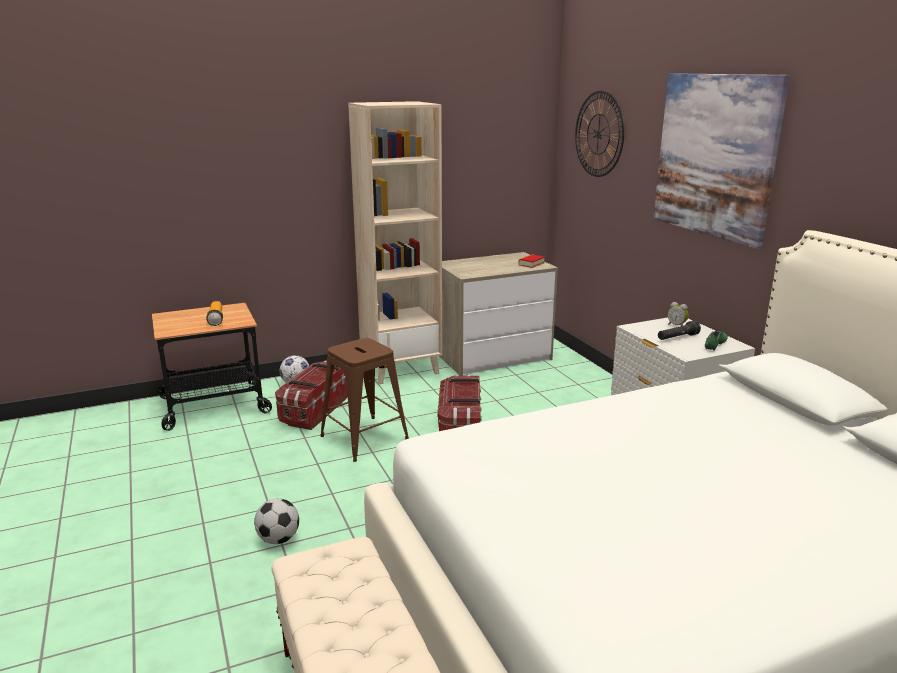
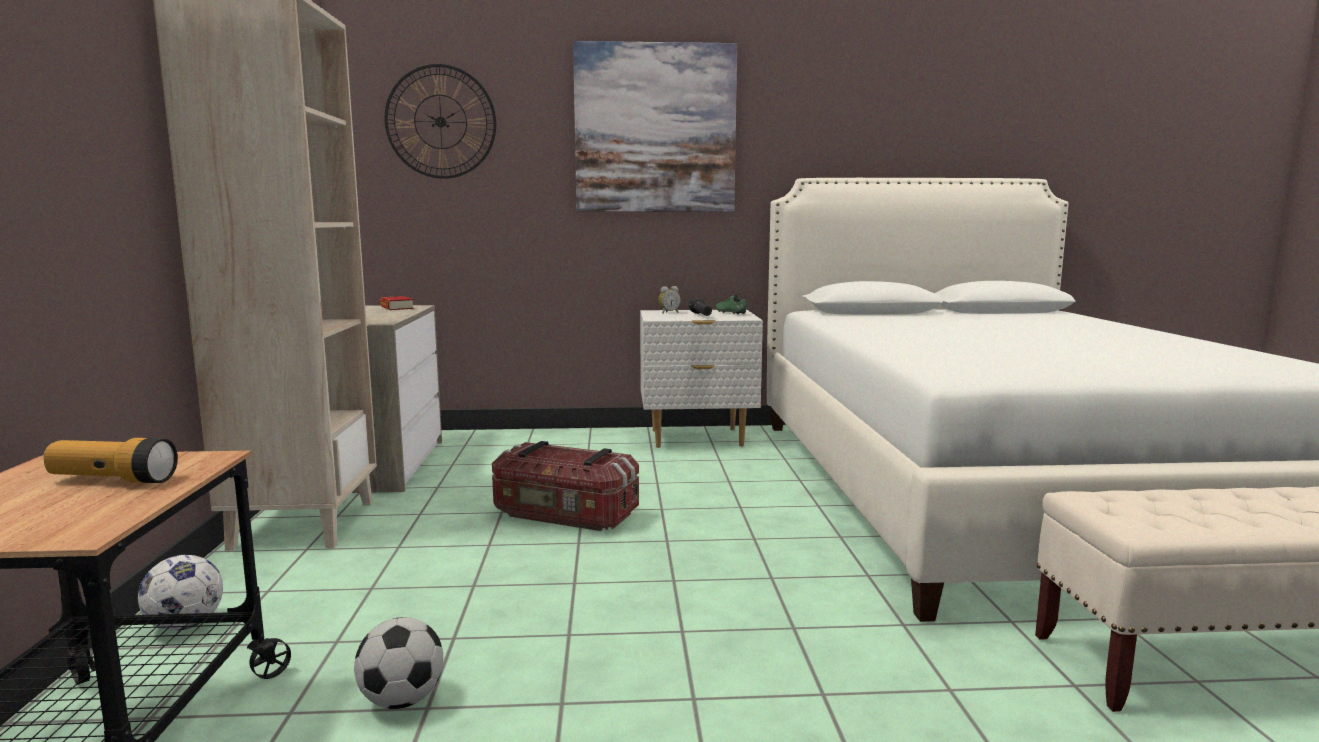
camera: 70 degrees left, 10 degrees down
football [254,498,299,544] -> football moved to [354,617,443,709]
storage box [275,361,347,430] -> none
brown stool [320,338,409,462] -> none

